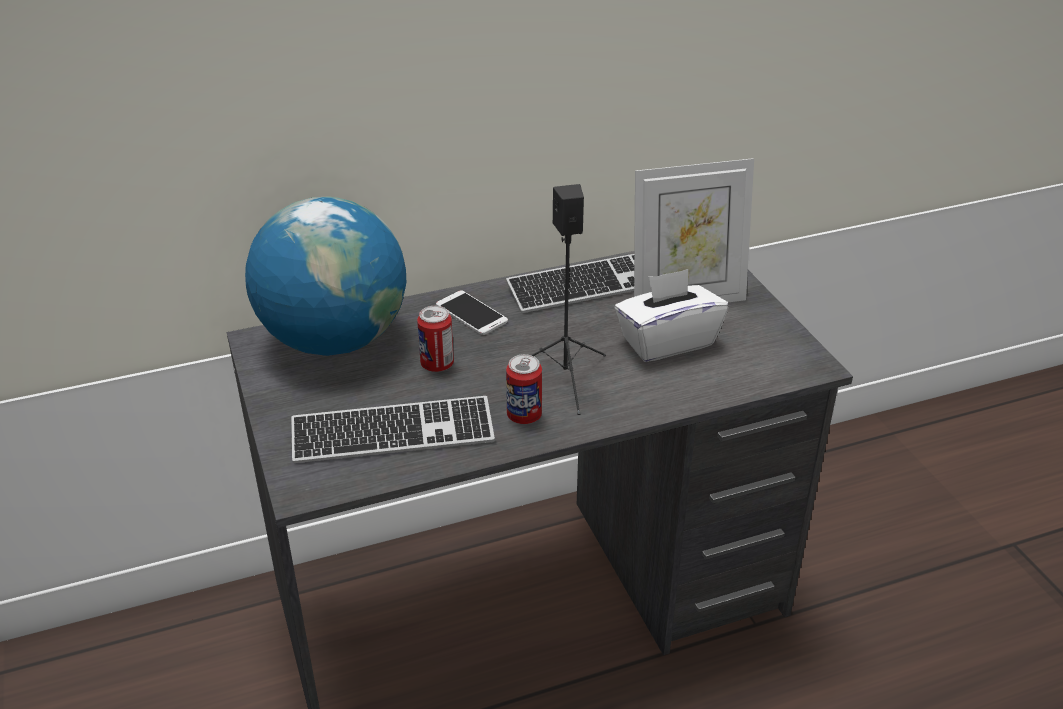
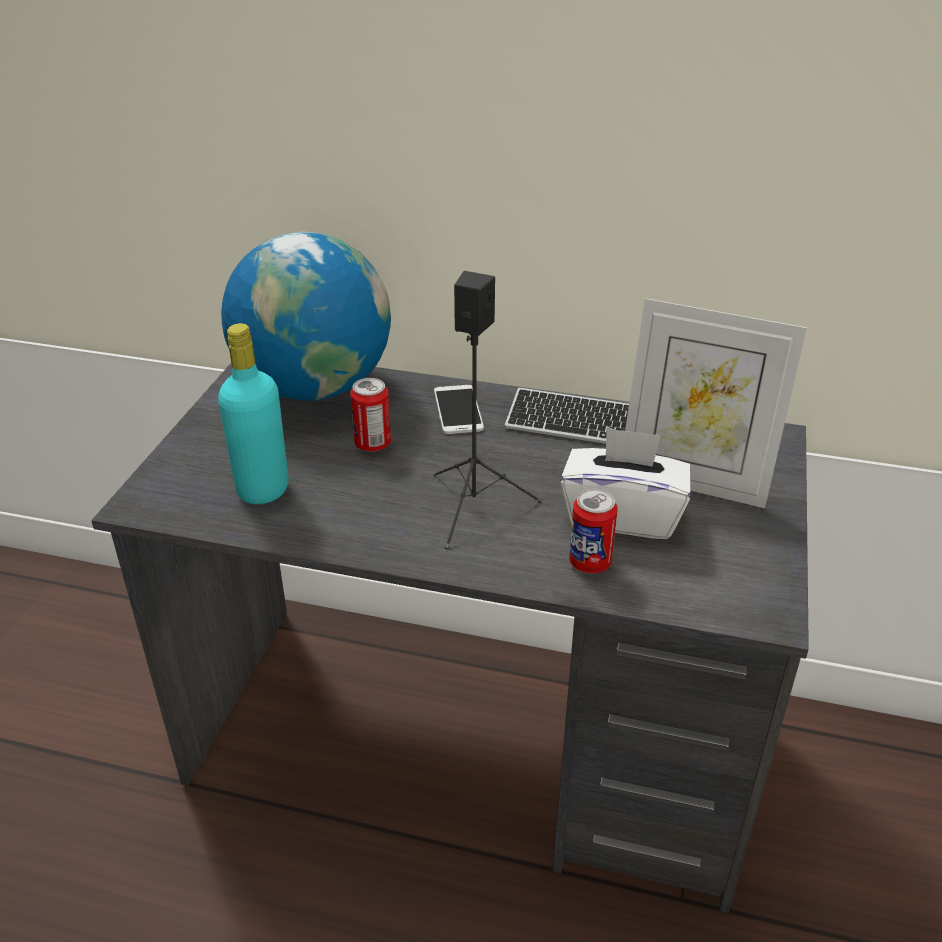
camera: 35 degrees right, 0 degrees up
keyboard [291,396,495,463] -> turquoise bottle [218,323,289,504]
can [506,354,542,424] -> can moved to [569,489,618,573]

